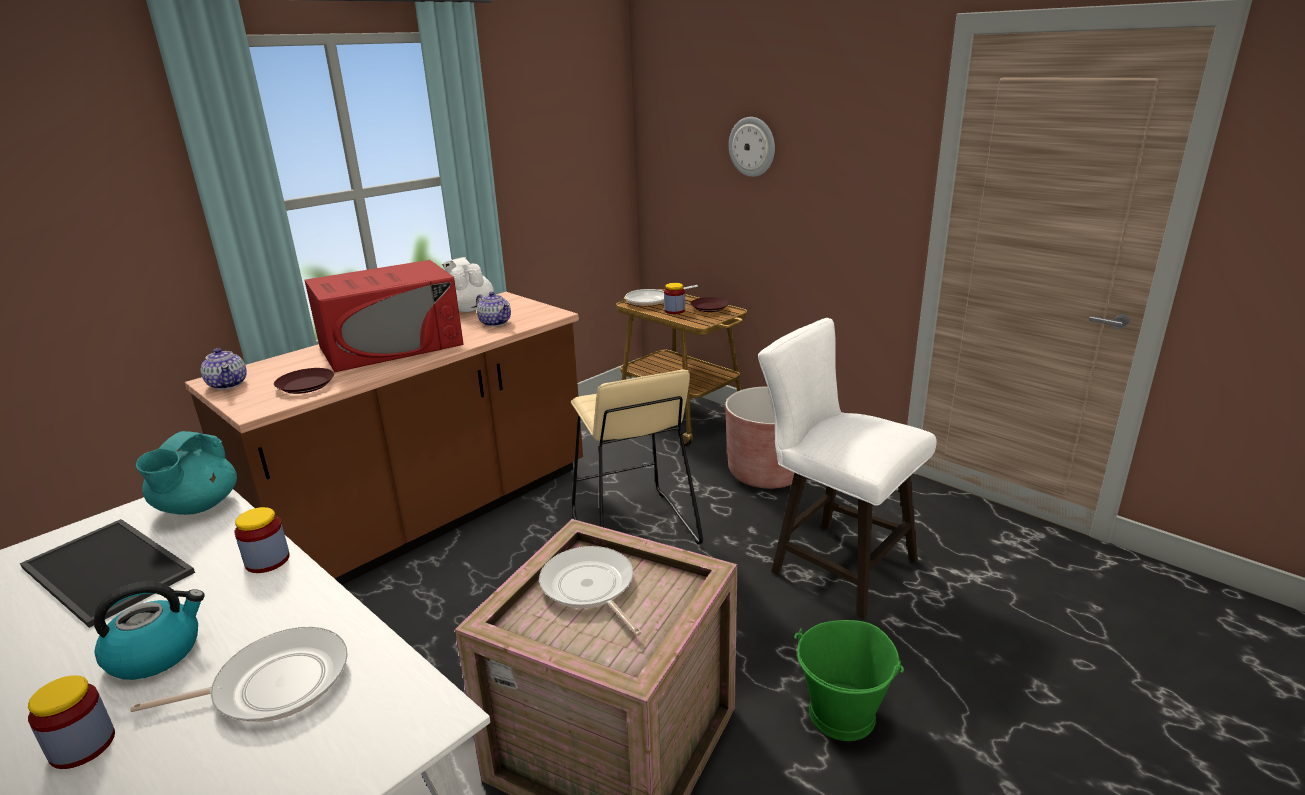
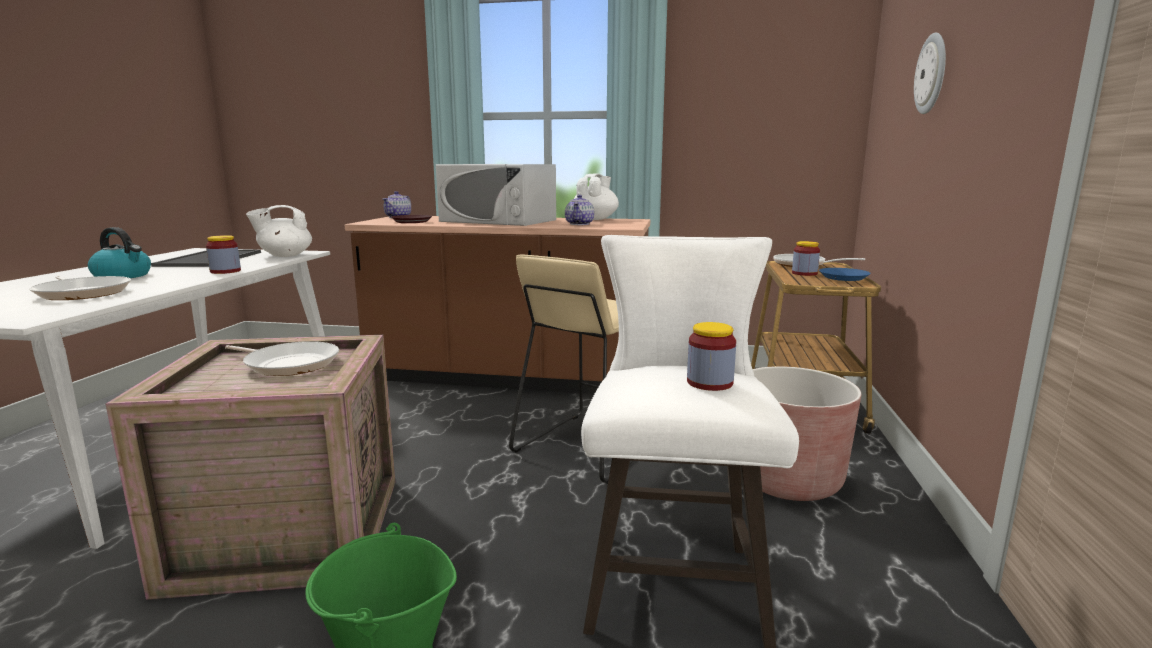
camera: 55 degrees right, 10 degrees down
jar [28,675,115,769] -> jar moved to [687,322,736,391]
turquoise teapot [136,431,237,515] -> white teapot [246,205,312,257]
red microwave [305,260,464,372] -> white microwave [436,164,556,226]
frying pan [539,546,642,636] -> frying pan turned 90 degrees clockwise [225,341,339,376]
brown plate [690,297,729,312] -> blue plate [819,268,871,281]

